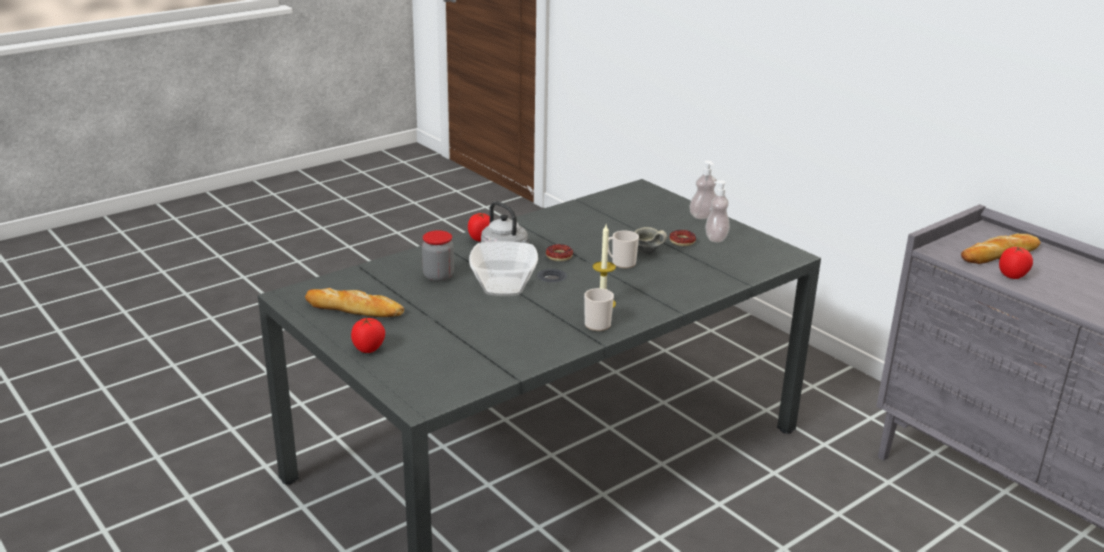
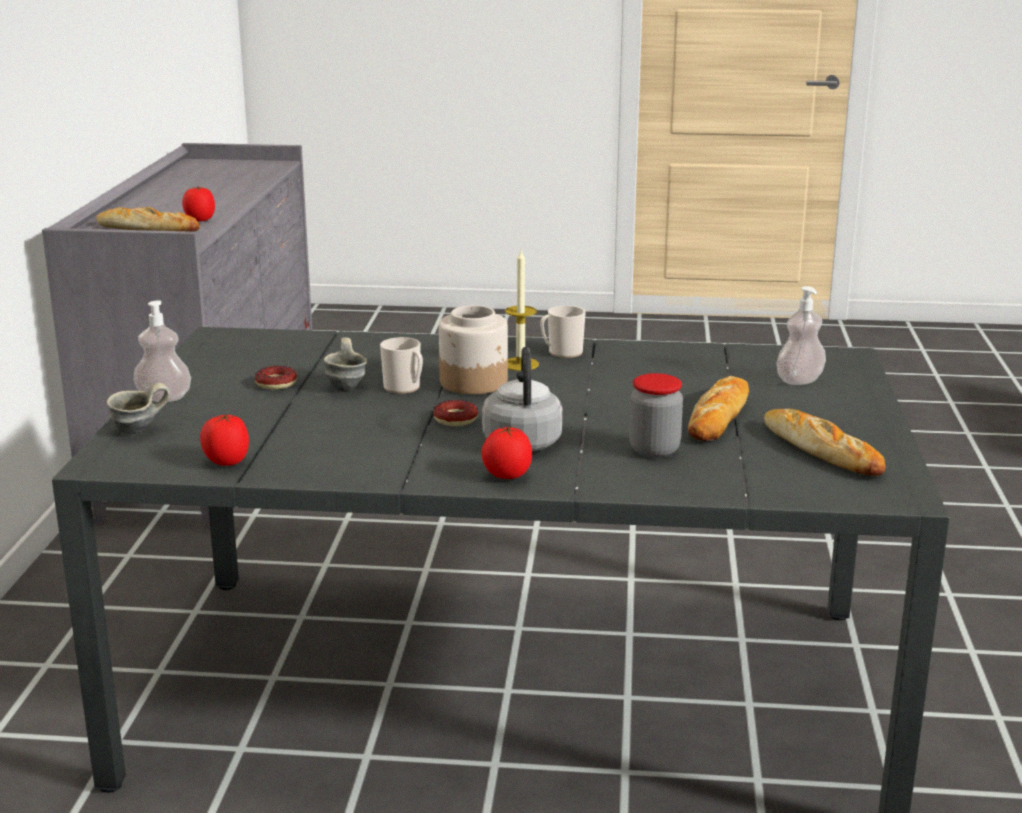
camera: 135 degrees left, 5 degrees down
tomato [351,317,385,353] -> tomato moved to [200,413,249,466]
bowl [469,241,538,296] -> none
soap dispenser [705,181,730,243] -> soap dispenser moved to [776,286,826,385]
none -> grey mug [107,383,170,434]
none -> jar [439,305,508,394]
none -> bread [688,376,749,441]

